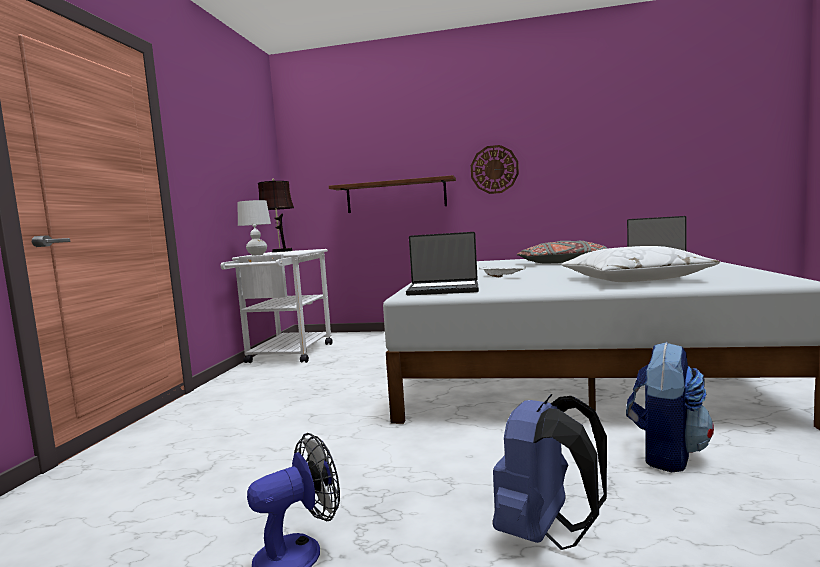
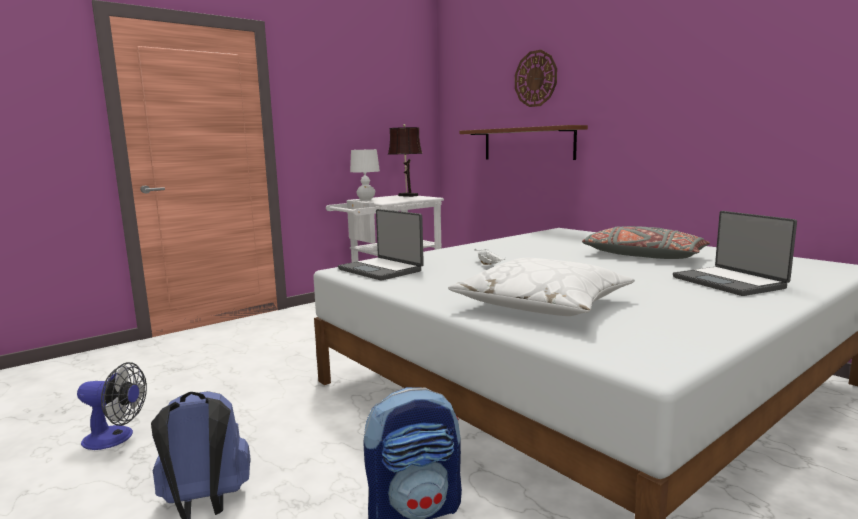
camera: 40 degrees right, 5 degrees up
wall clock [471,145,519,194] -> wall clock moved to [515,50,557,107]

